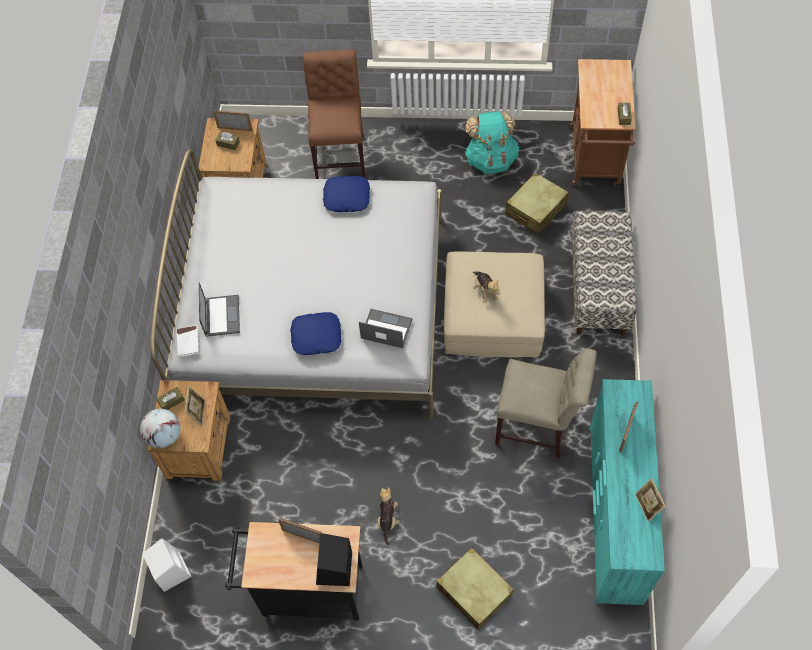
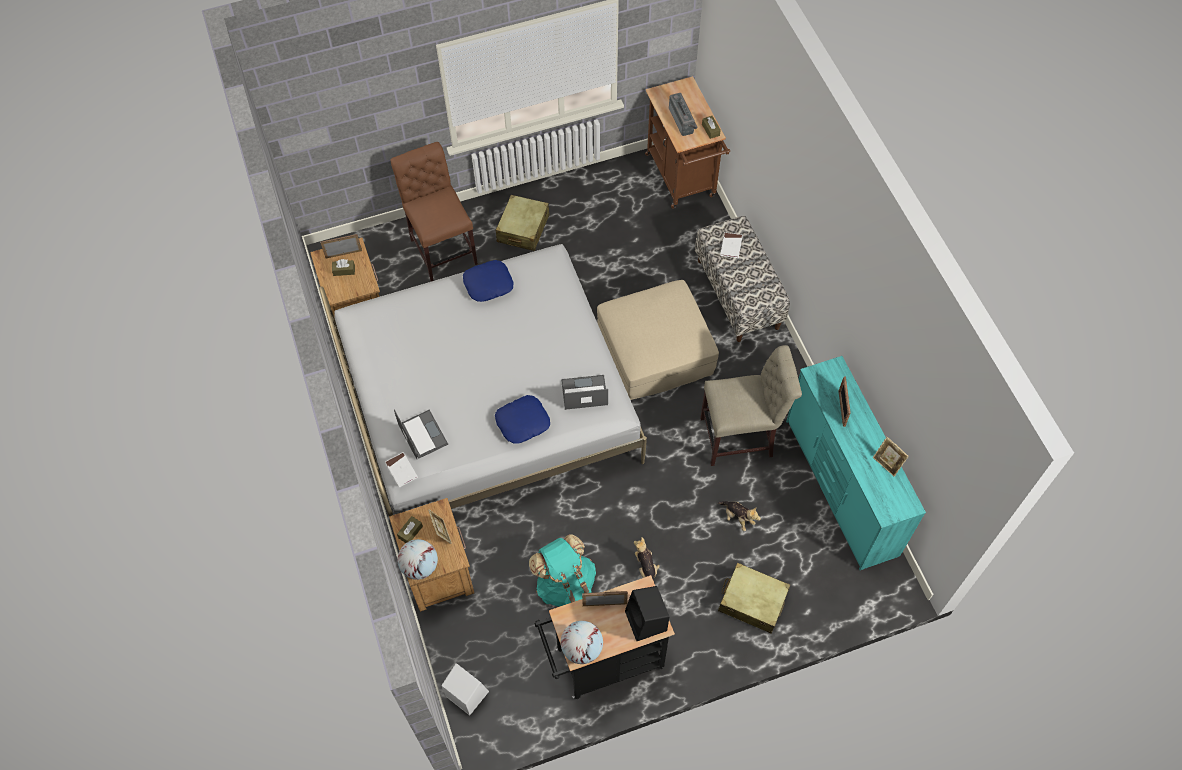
camera: 25 degrees left, 0 degrees up
turquoise backpack [465,111,519,174] -> turquoise backpack moved to [529,534,596,607]
plush toy [473,271,500,303] -> plush toy moved to [718,501,761,531]
beige suitcase [505,172,569,234] -> beige suitcase moved to [495,195,549,251]
none -> globe [561,621,603,664]
none -> radio [669,93,698,136]
none -> white book [720,232,743,258]

